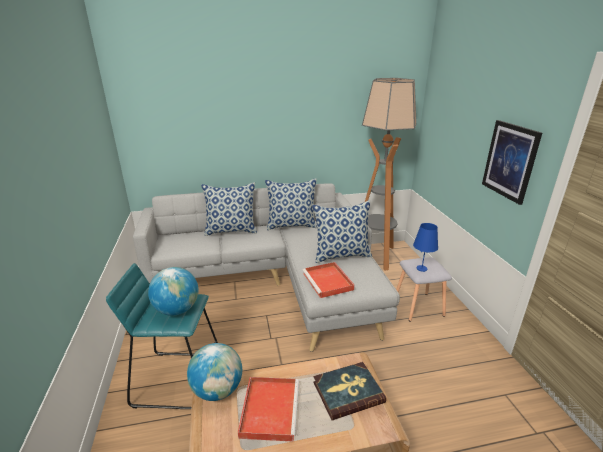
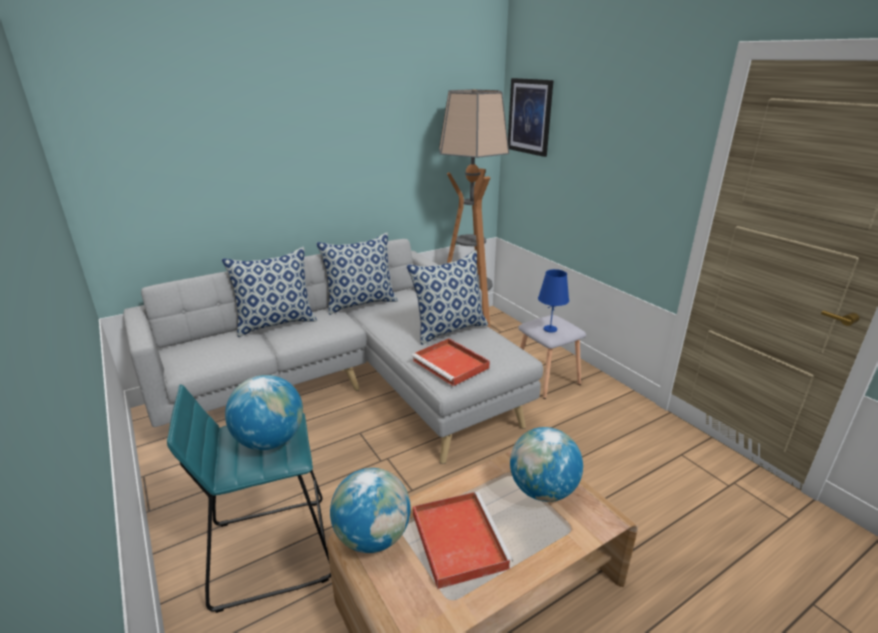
camera: 20 degrees left, 0 degrees up
book [313,362,386,420] -> globe [510,427,583,502]
picture [482,120,542,205] -> picture moved to [508,78,554,157]

